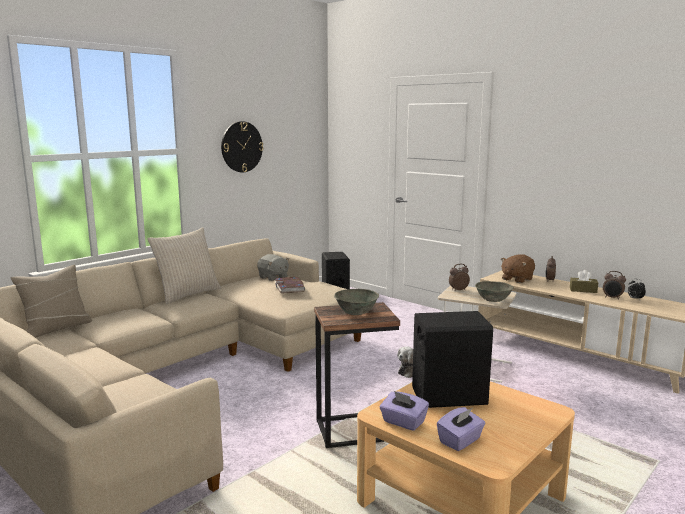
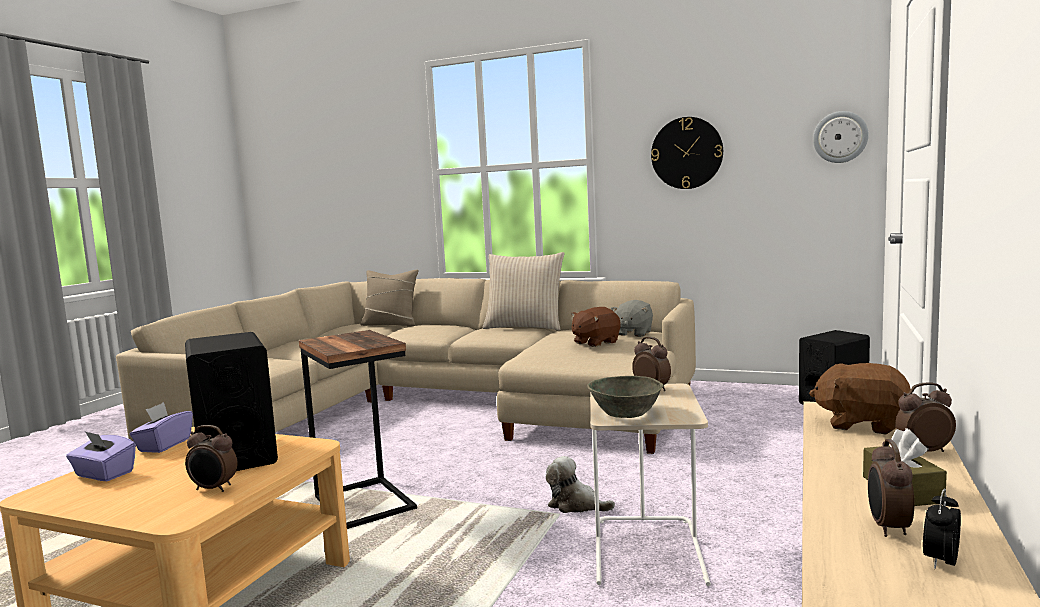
camera: 70 degrees right, 5 degrees down
book [274,277,305,293] -> brown plush toy [571,307,621,347]
grey bowl [334,289,379,315] -> none
none -> alarm clock [185,425,238,492]
none -> wall clock [813,111,869,163]

